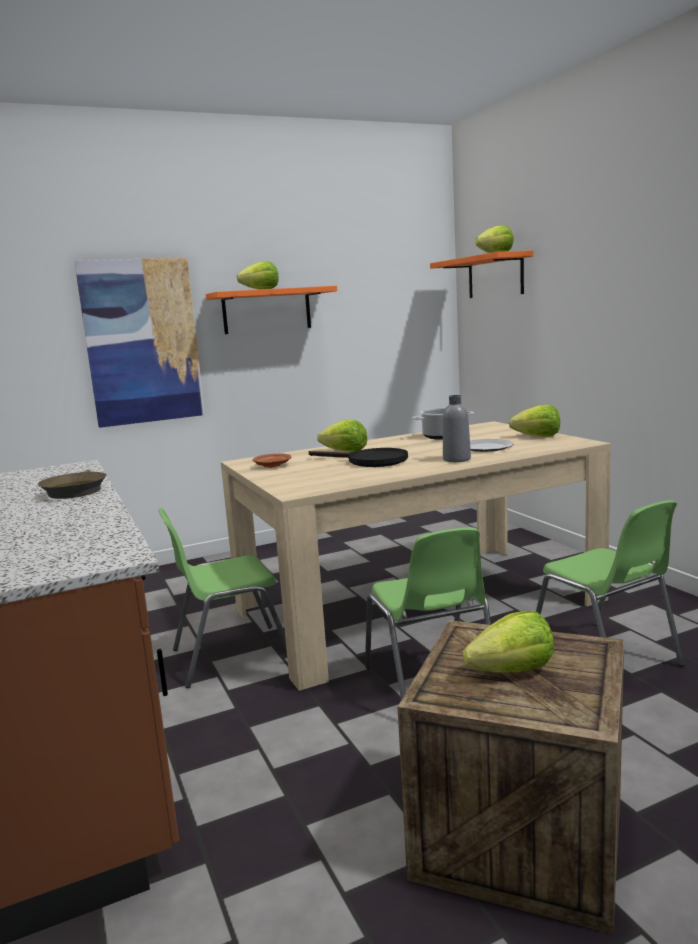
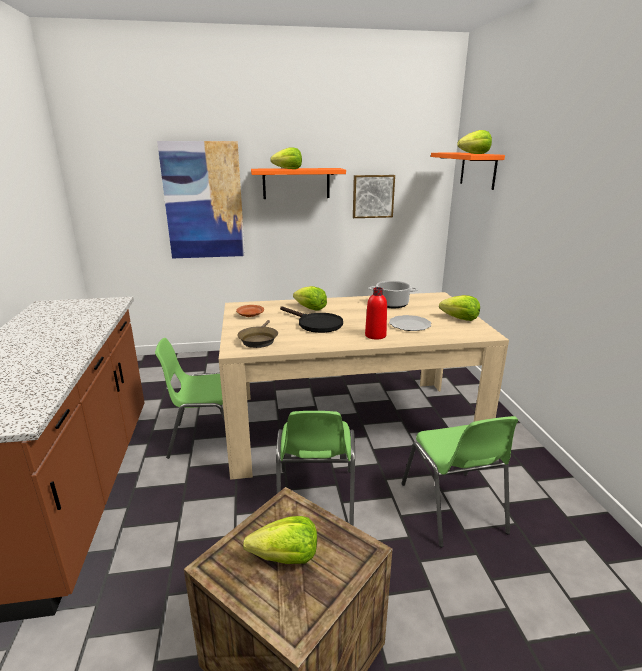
camera: 15 degrees right, 10 degrees up
brown frying pan [38,470,107,499] -> brown frying pan moved to [237,320,278,348]
grey bottle [443,395,471,462] -> red bottle [365,287,387,340]
none -> picture [353,175,395,218]

